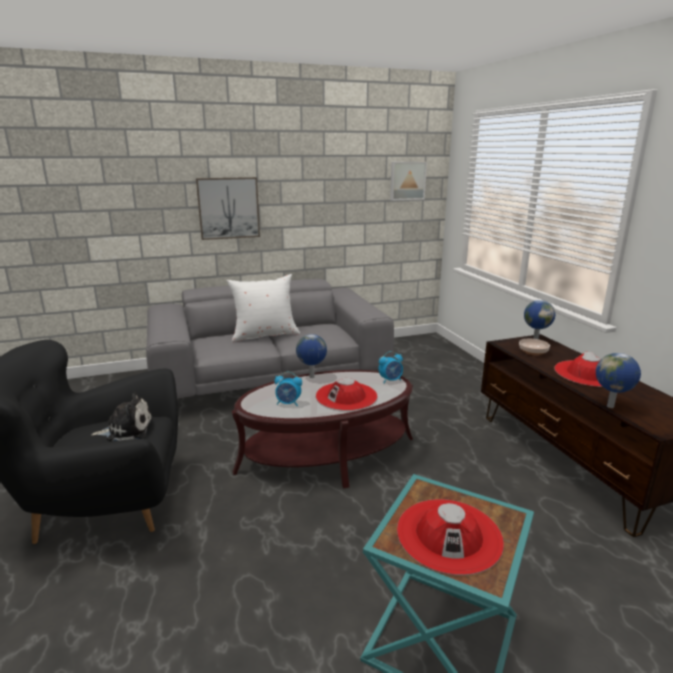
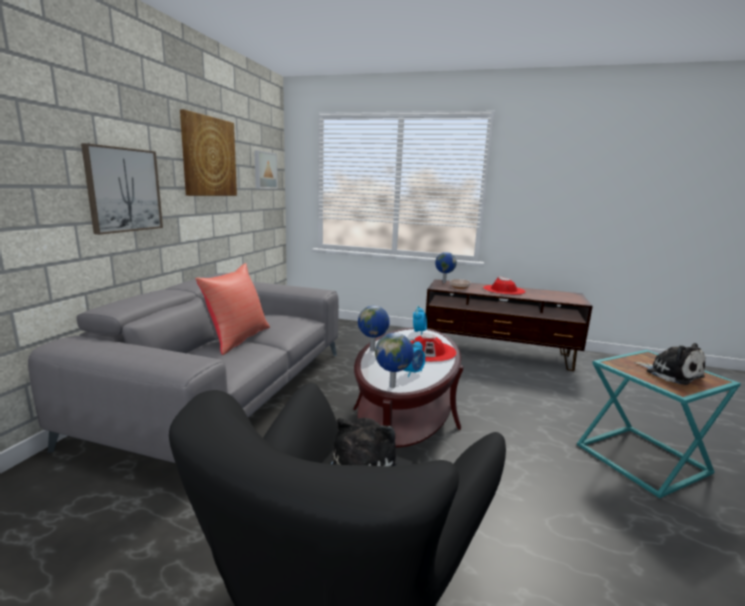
camera: 55 degrees left, 5 degrees down
white pillow [227,274,300,342] -> red pillow [195,263,270,355]
red hat [397,499,504,575] -> plush toy [634,343,705,385]
globe [596,353,641,408] -> globe moved to [375,333,414,388]
none -> picture [180,109,237,196]

